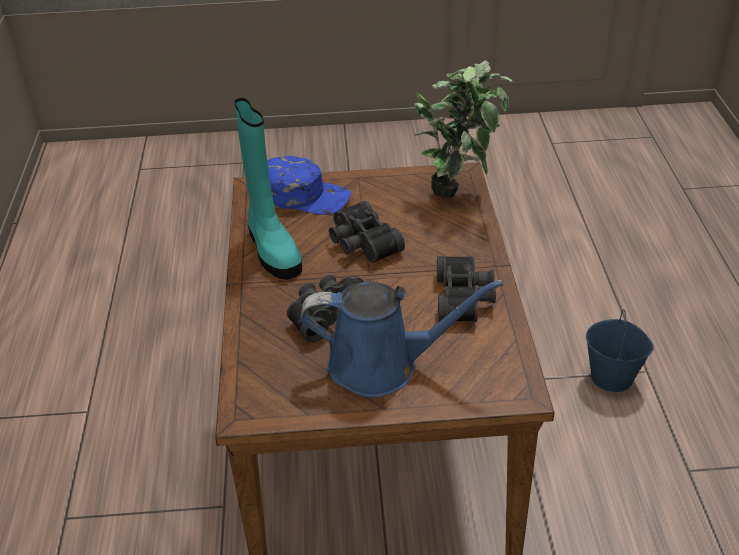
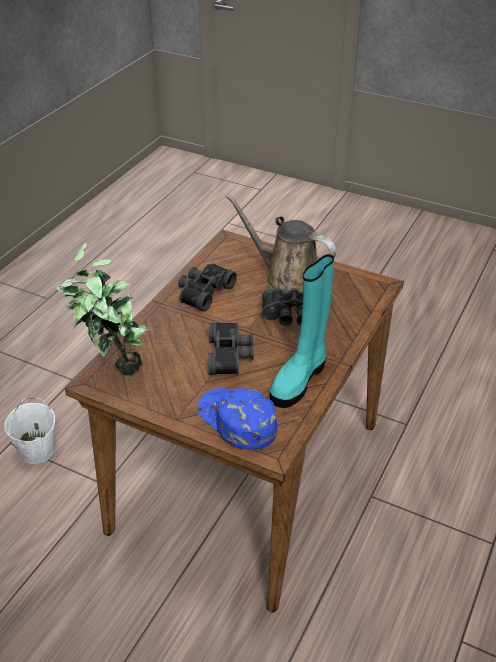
camera: 150 degrees left, 0 degrees up
turquoise boot [234,98,302,280] -> turquoise boot turned 150 degrees counterclockwise [270,254,334,408]
blue watering can [300,280,503,397] -> brown watering can [226,194,336,292]
blue bucket [586,309,654,392] -> white bucket [4,398,55,464]

